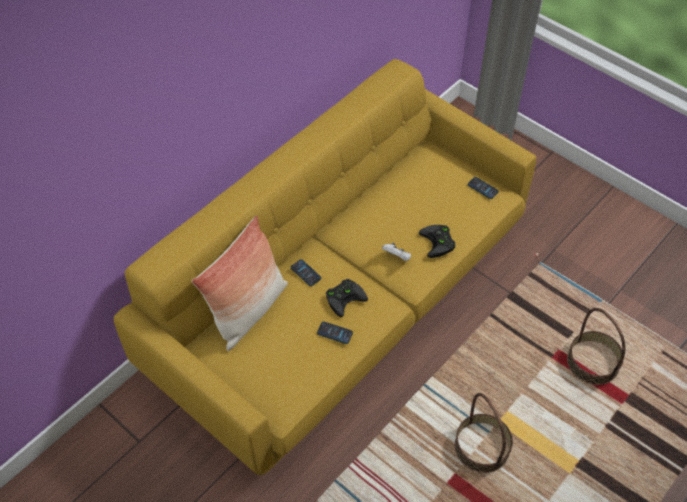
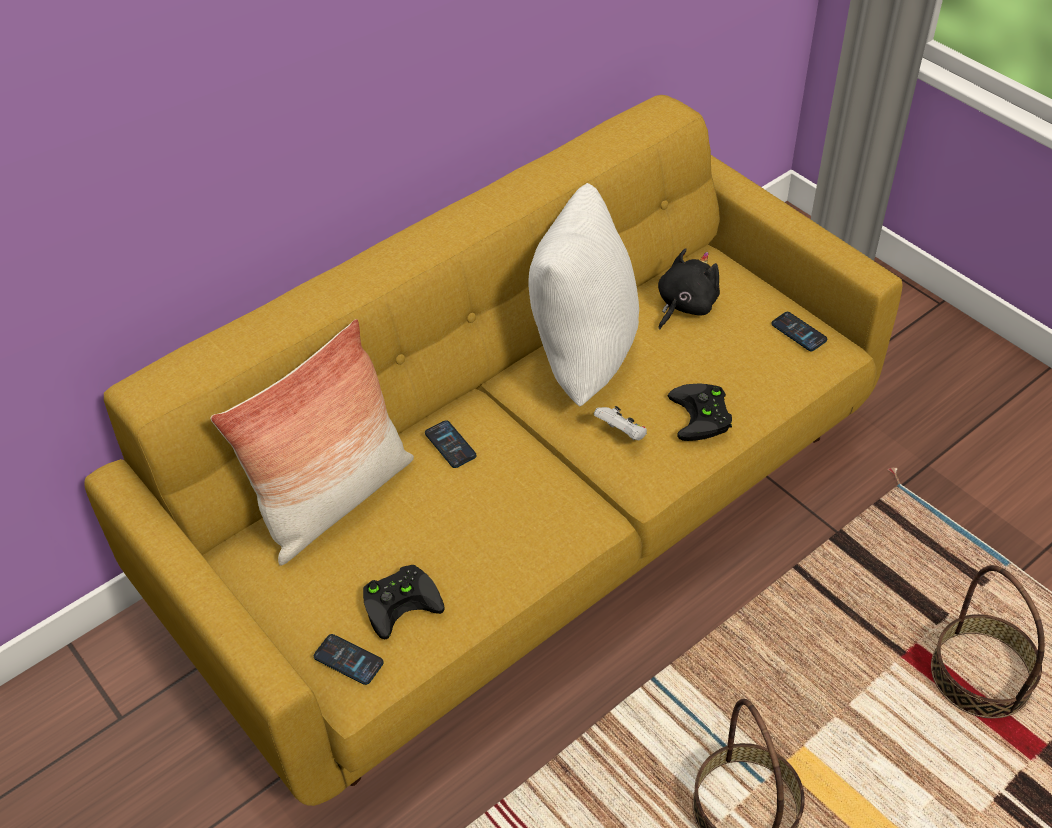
camera: 10 degrees right, 5 degrees down
phone [317,321,353,344] -> phone moved to [314,634,384,685]
black game controller [326,279,368,317] -> black game controller moved to [363,565,445,639]
none -> white pillow [528,183,639,407]
none -> black plush toy [658,248,720,330]

